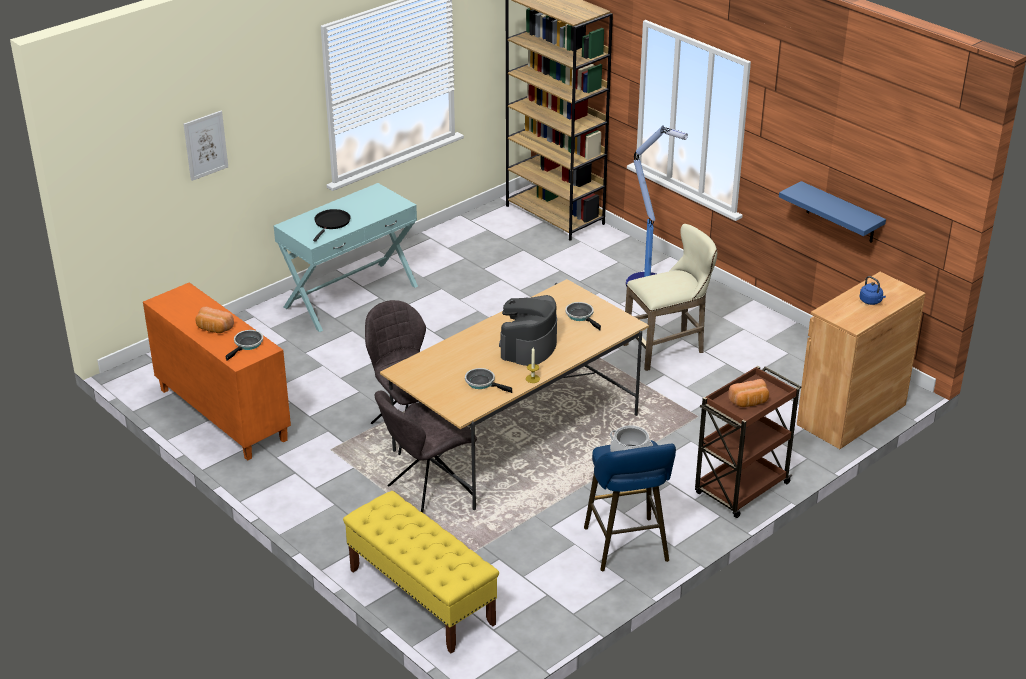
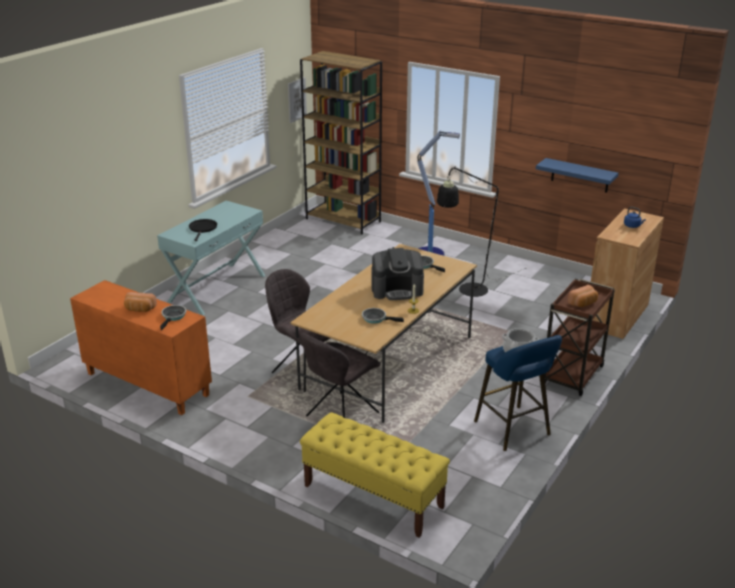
camera: 15 degrees left, 5 degrees down
picture [184,111,228,181] -> picture moved to [288,77,307,123]
coffee machine [499,295,557,366] -> coffee machine turned 105 degrees counterclockwise [371,248,424,300]
beige stool [624,224,717,371] -> black floor lamp [437,166,528,297]

